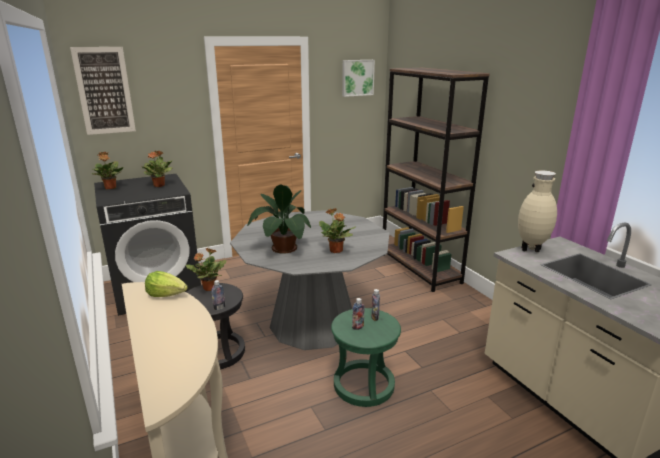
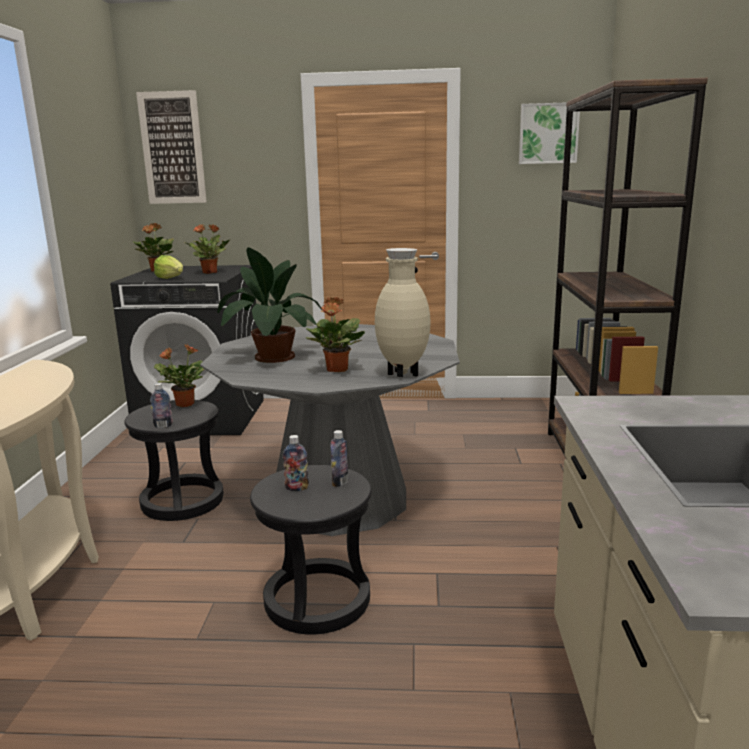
camera: 30 degrees right, 5 degrees down
lettuce [145,271,188,297] -> lettuce moved to [154,255,183,279]
green stool [331,308,401,407] -> black stool [250,465,372,635]
beige vase [518,171,557,252] -> beige vase moved to [375,248,431,377]

